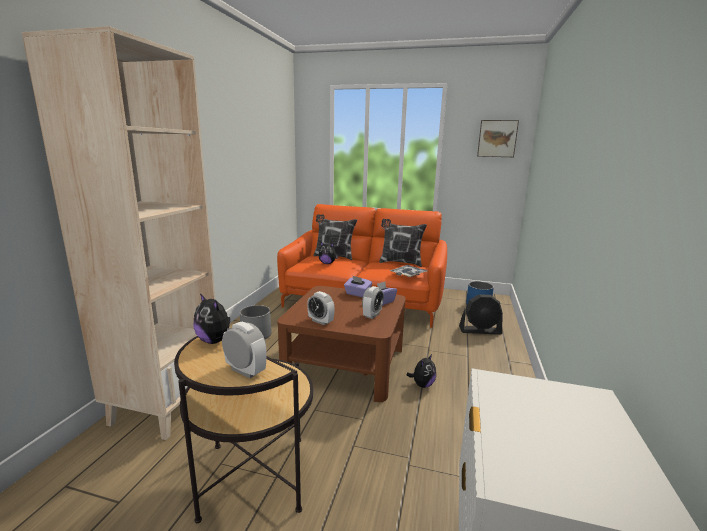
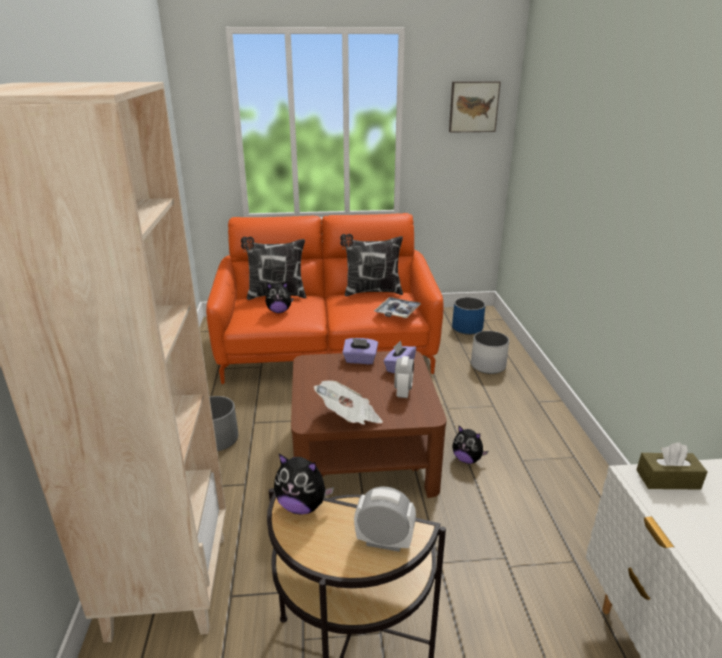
camera: 20 degrees left, 10 degrees up
alarm clock [307,291,335,325] -> newspaper [314,380,383,425]
plush toy [407,354,436,388] -> plush toy turned 105 degrees clockwise [452,426,488,464]
black fan [459,294,503,335] -> white planter [471,331,509,374]
none -> brown tissue box [637,442,707,489]

